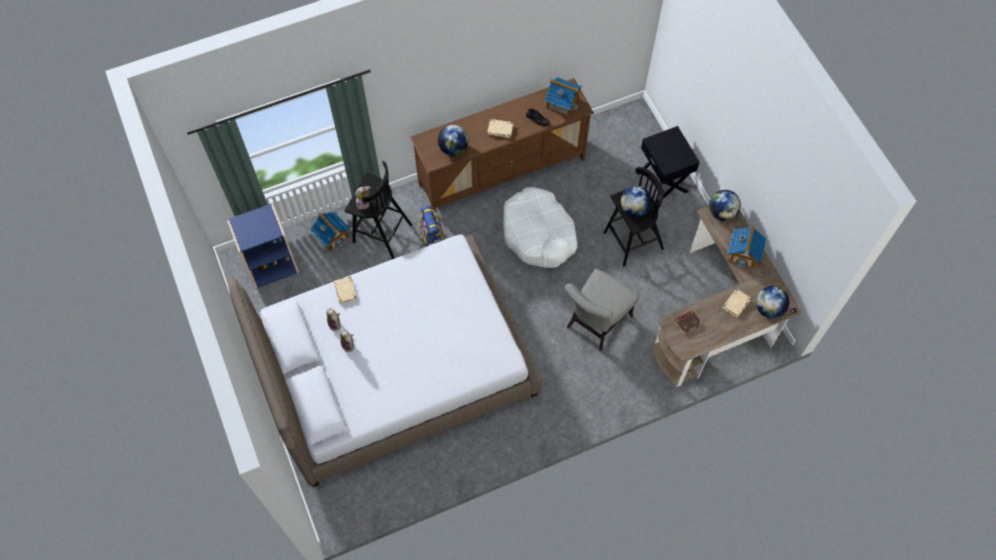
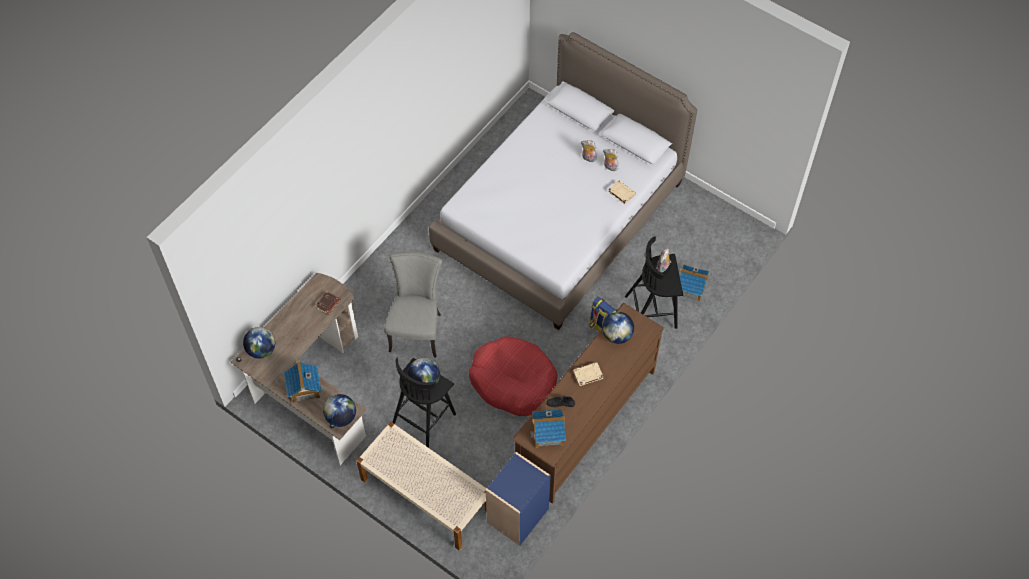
camera: 150 degrees right, 5 degrees down
blue bookcase [227,203,299,288] -> blue bookcase moved to [486,452,551,546]
white dog bed [503,187,577,268] -> red dog bed [469,336,558,416]
black nightstand [637,126,700,204] -> beige bench [356,421,487,550]
beige book [722,288,751,318] -> none

